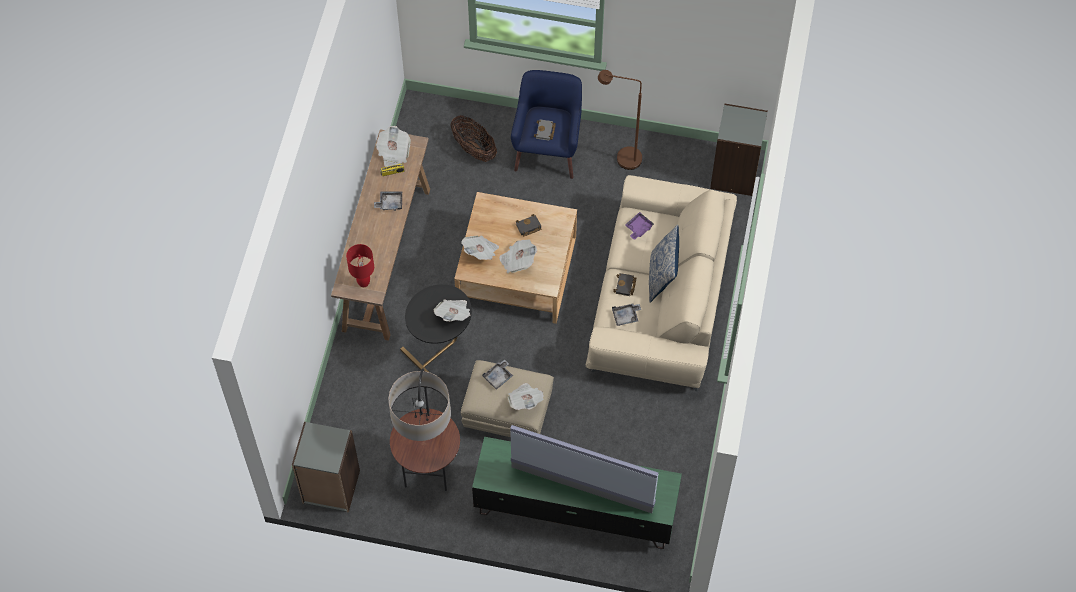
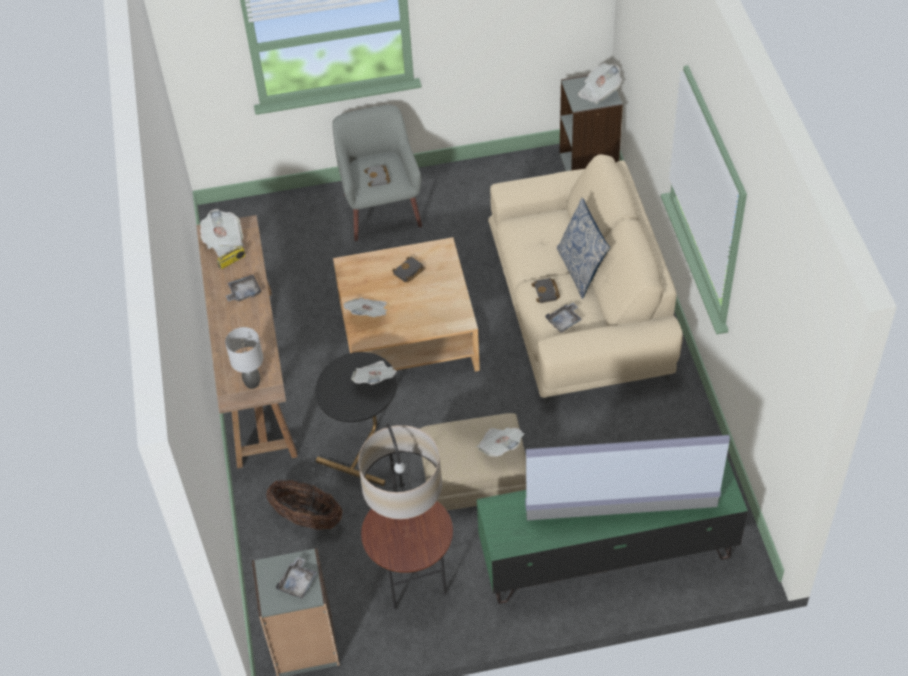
camera: 20 degrees left, 10 degrees down
red table lamp [346,244,374,287] -> grey table lamp [225,327,263,389]
basket [450,115,497,162] -> basket moved to [267,480,342,530]
grey tray [482,360,513,390] -> grey tray moved to [276,557,317,599]
newspaper [499,239,537,273] -> newspaper moved to [578,63,621,104]
blue armchair [511,70,582,179] -> grey armchair [332,105,422,241]
brown floor lamp [598,70,642,170] -> none
purple tray [625,212,655,240] -> none

